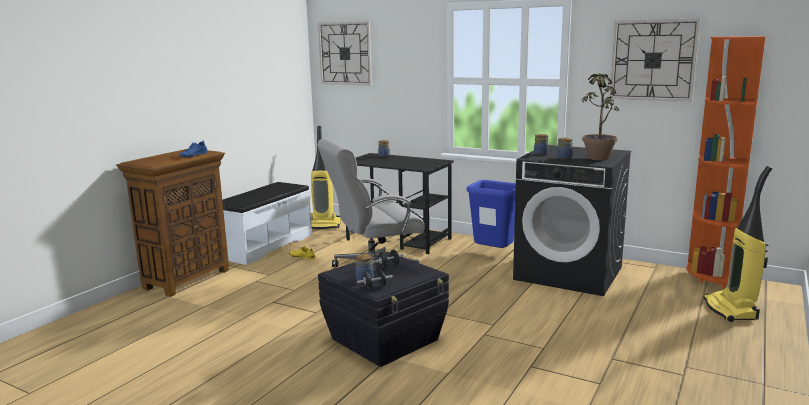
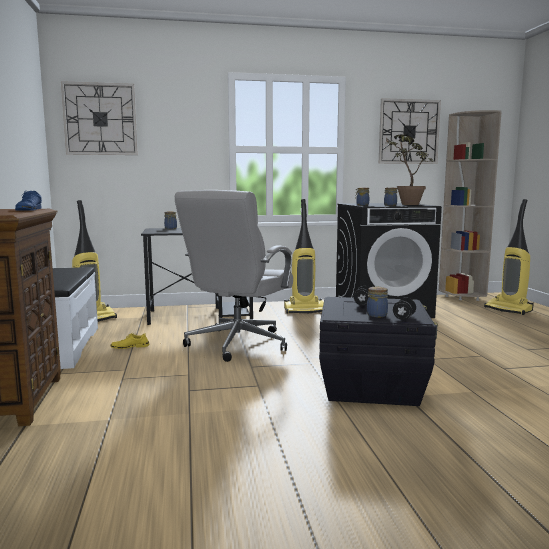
camera: 40 degrees left, 5 degrees down
blue trash can [467,180,516,248] -> vacuum cleaner [284,199,324,314]
orange bookcase [686,36,766,289] -> beige bookcase [439,110,502,301]

